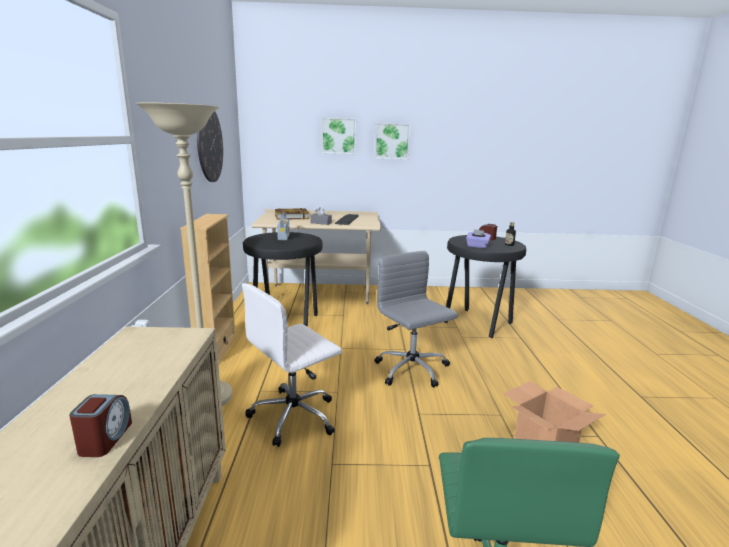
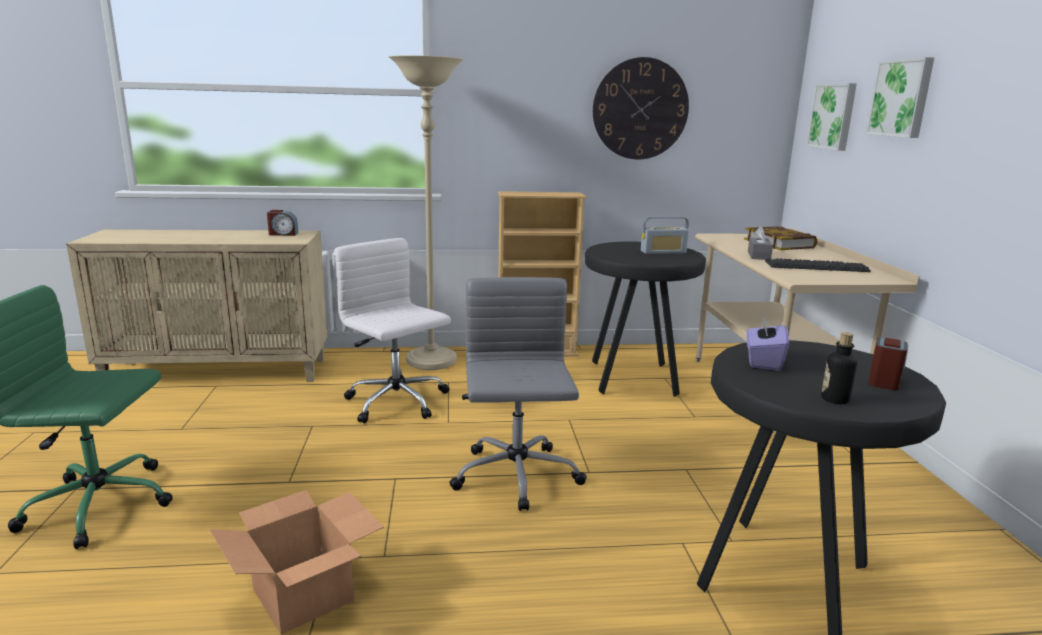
camera: 85 degrees right, 0 degrees up
alarm clock [69,394,132,457] -> alarm clock moved to [267,210,298,236]
picture [375,123,410,159] -> picture moved to [806,83,857,151]
grey office chair [375,251,458,388] -> grey office chair turned 60 degrees counterclockwise [449,277,587,511]

